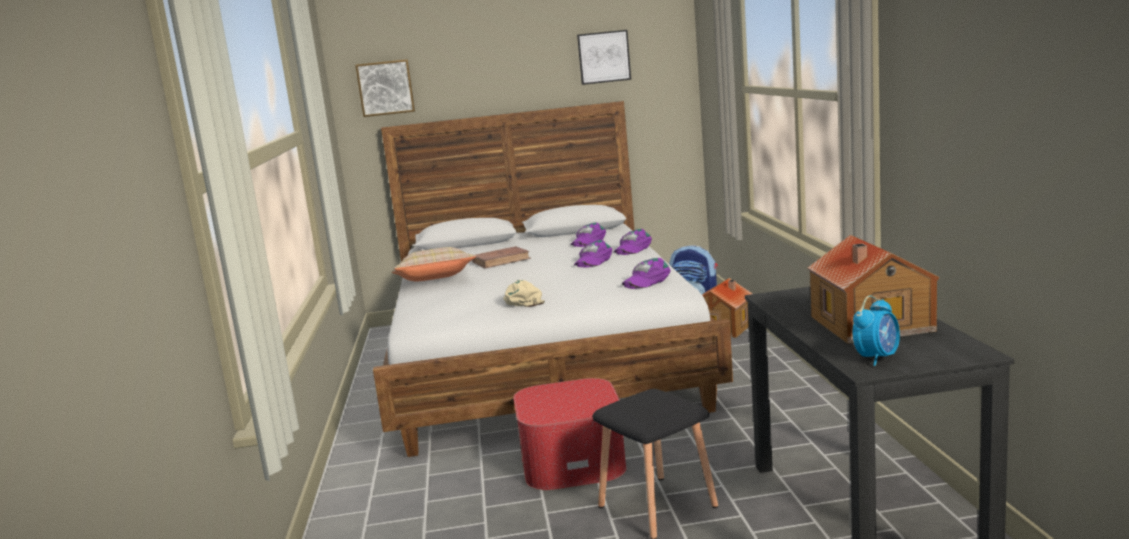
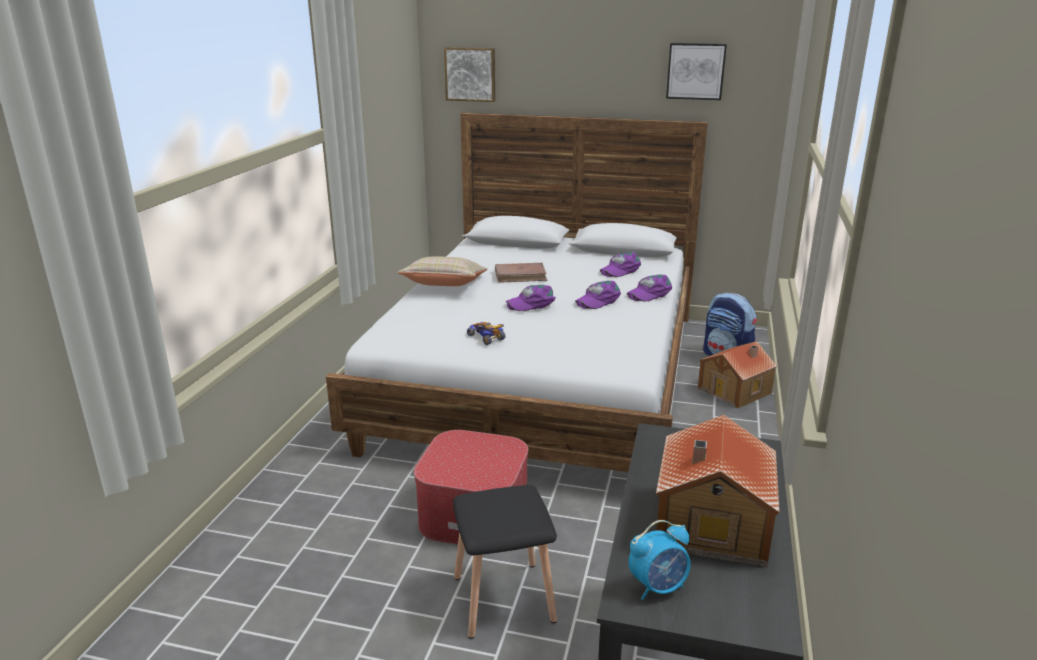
camera: 20 degrees right, 10 degrees up
beige cap [503,280,545,307] -> toy car [467,322,505,345]
purple cap [622,258,671,289] -> purple cap moved to [506,285,556,311]

